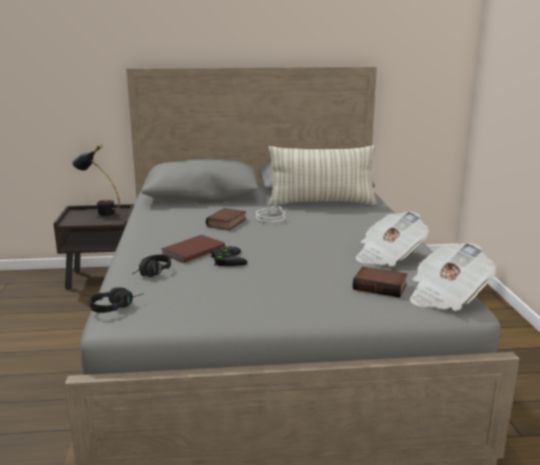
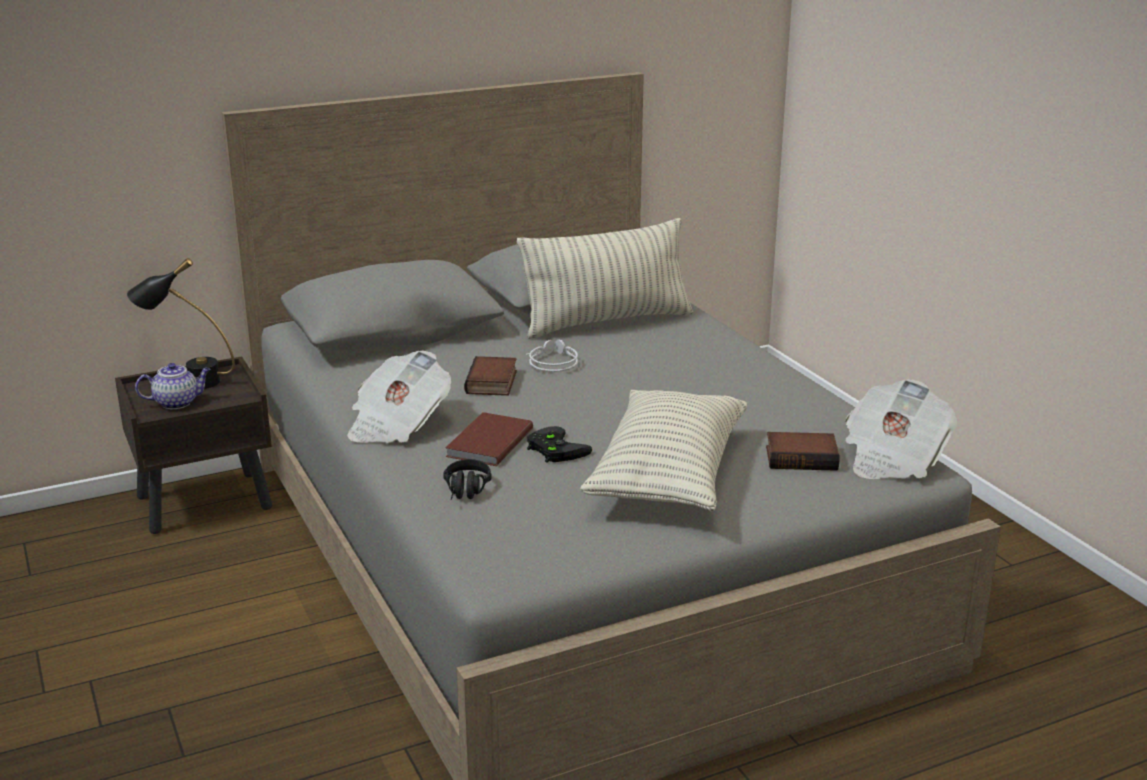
camera: 20 degrees left, 5 degrees up
black headphones [90,287,144,313] -> none
newspaper [355,211,429,266] -> newspaper moved to [347,351,451,443]
none -> teapot [135,363,211,409]
none -> pillow [580,390,747,511]

